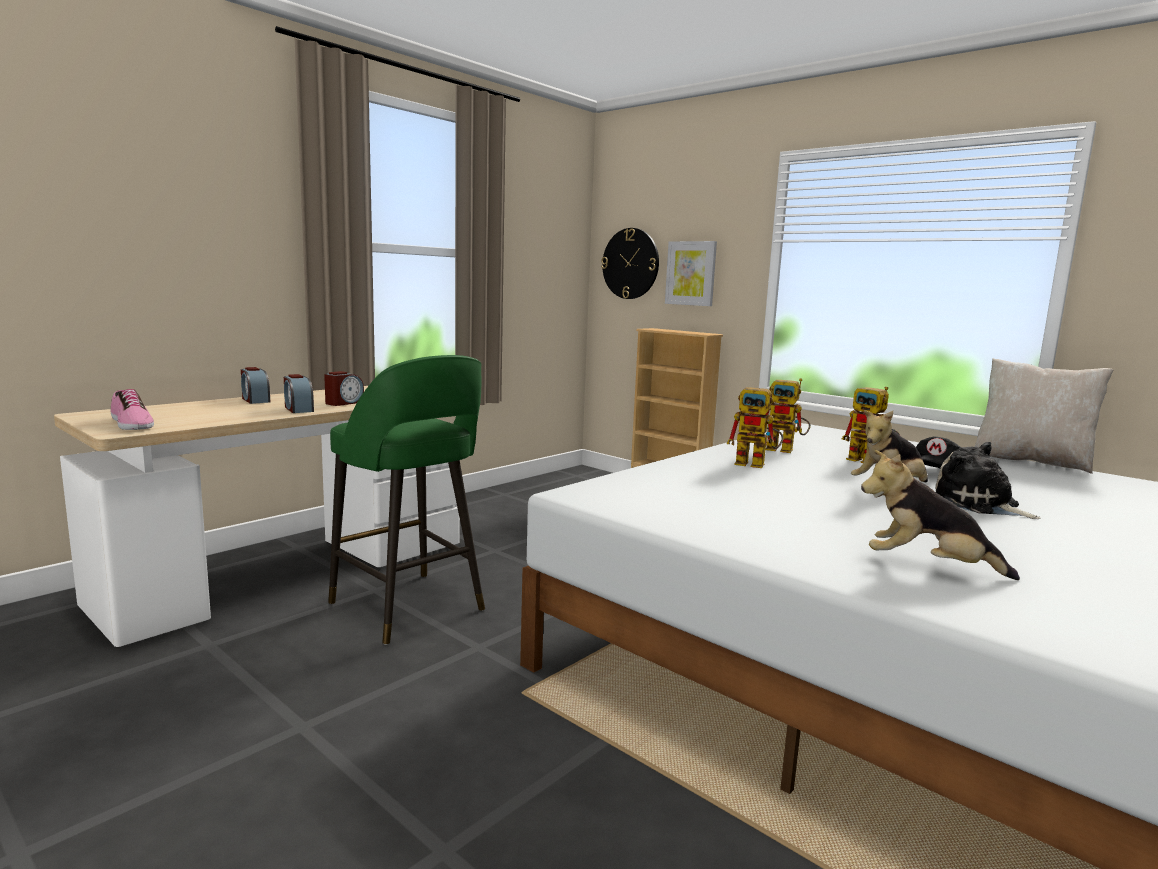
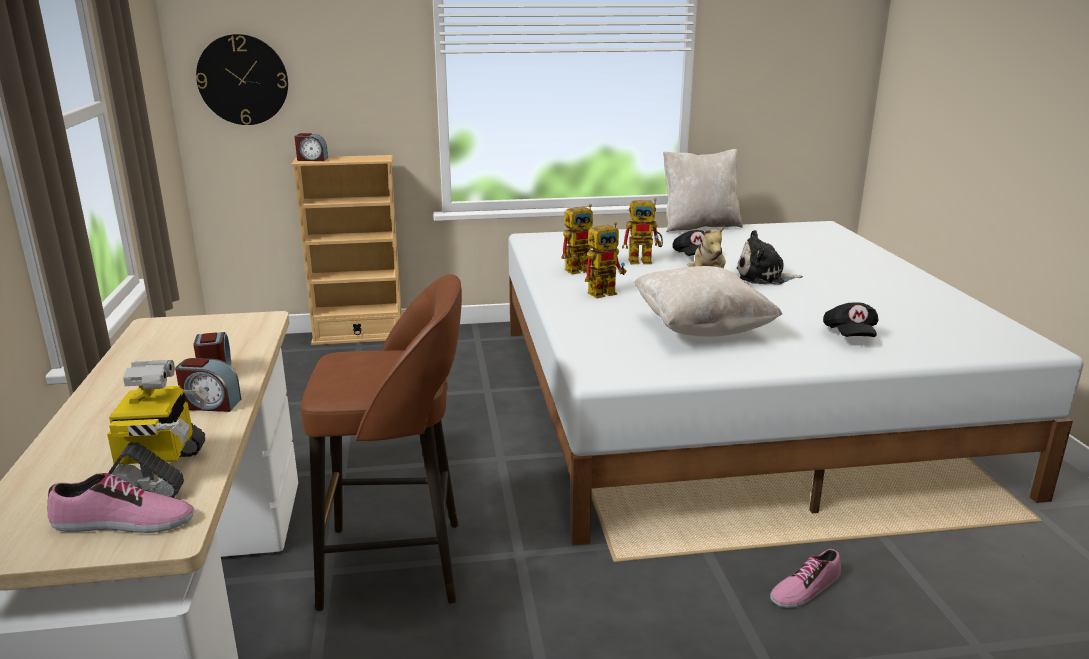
camera: 50 degrees left, 10 degrees up
alarm clock [241,367,270,404] -> alarm clock moved to [295,133,328,161]
green stool [328,355,485,645] -> brown stool [301,274,462,611]
picture [665,241,717,306] -> none
plush toy [861,450,1020,580] -> black cap [823,302,879,337]
none -> toy robot [107,360,209,498]
none -> beige pillow [634,266,782,337]
none -> shoe [770,549,841,608]

